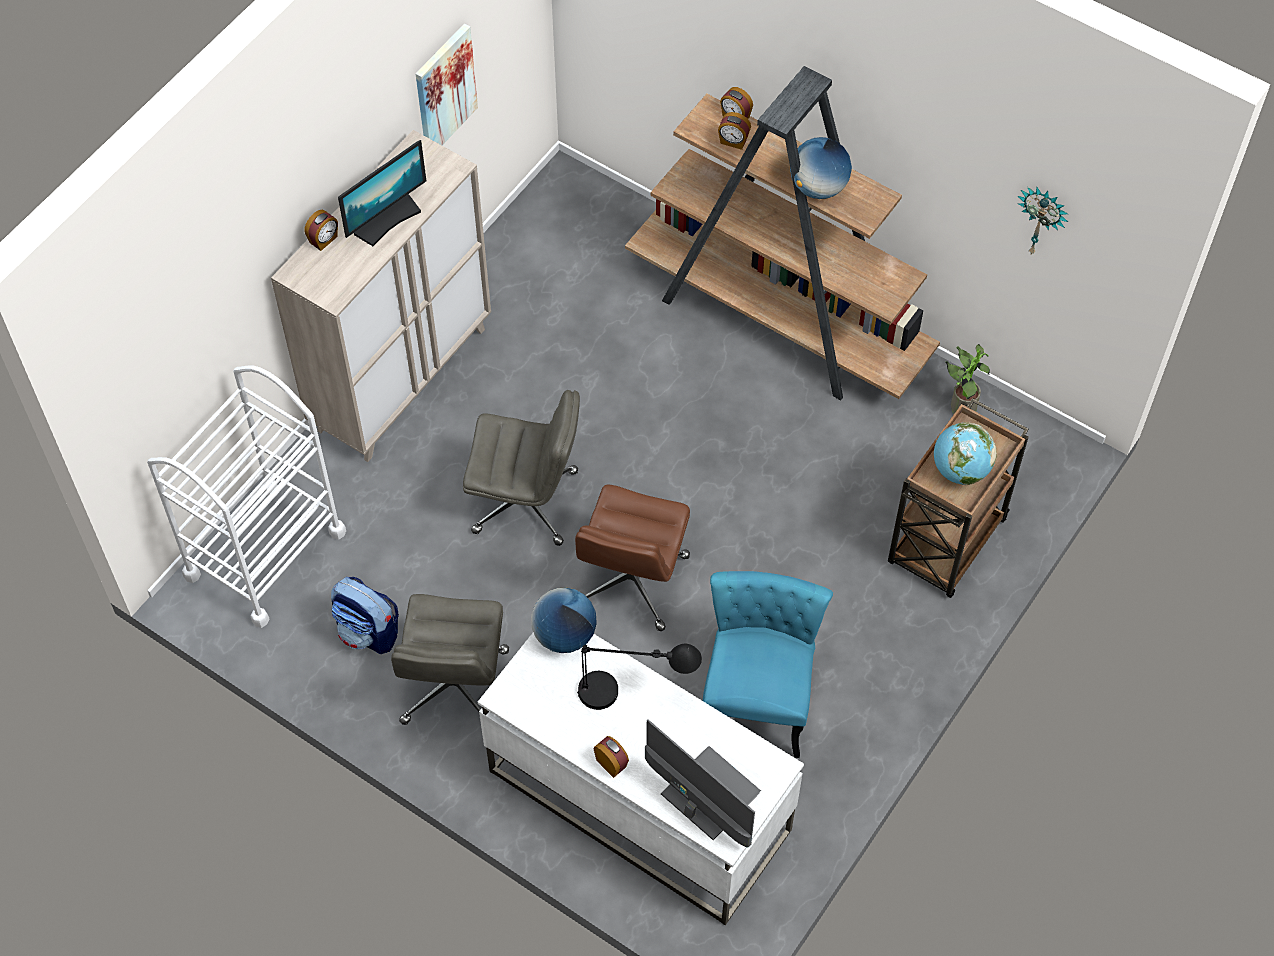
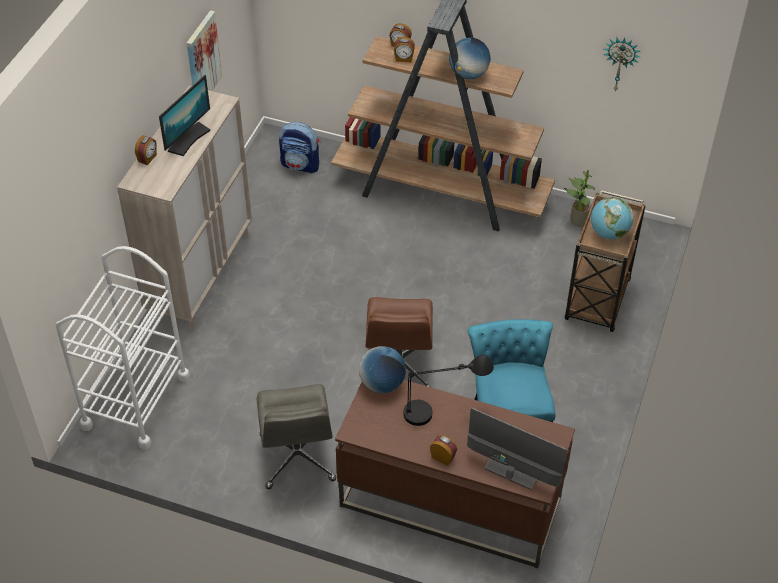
camera: 15 degrees left, 10 degrees down
backpack [331,577,399,654] -> backpack moved to [279,122,319,174]
grey office chair [463,390,580,546] -> none
white desk [478,632,804,925] -> brown desk [335,380,575,568]

